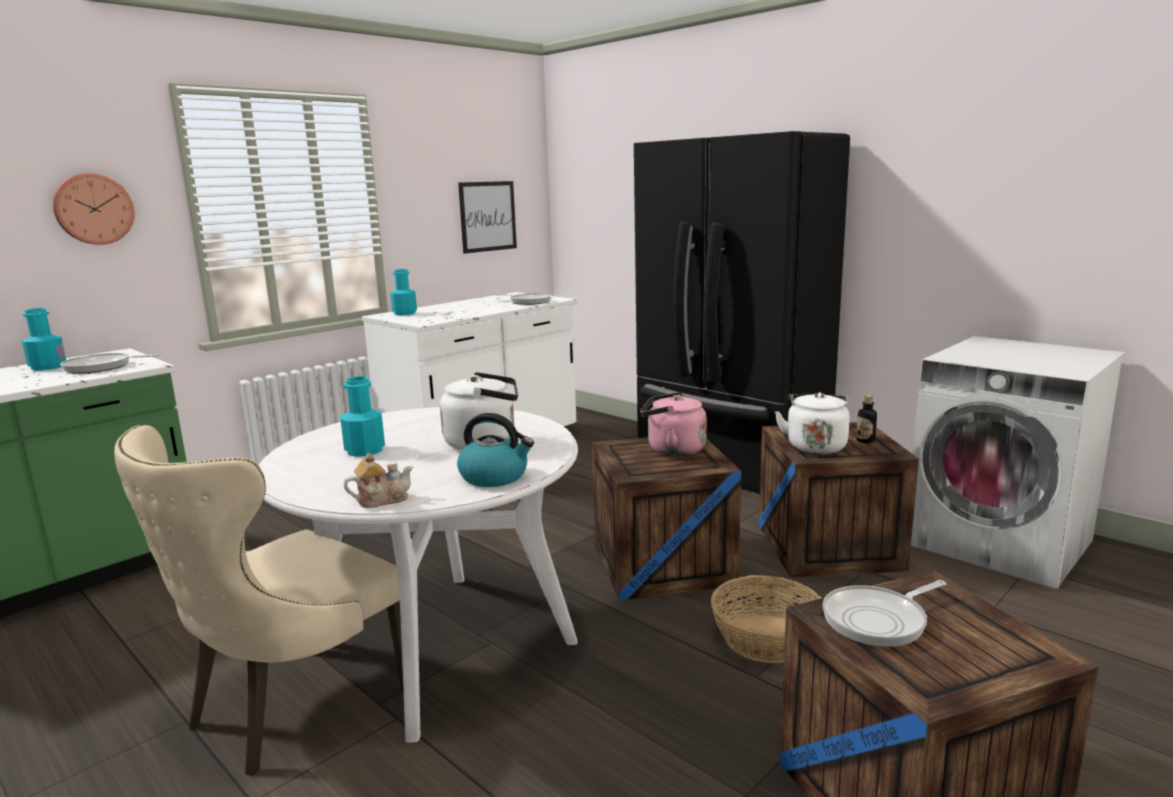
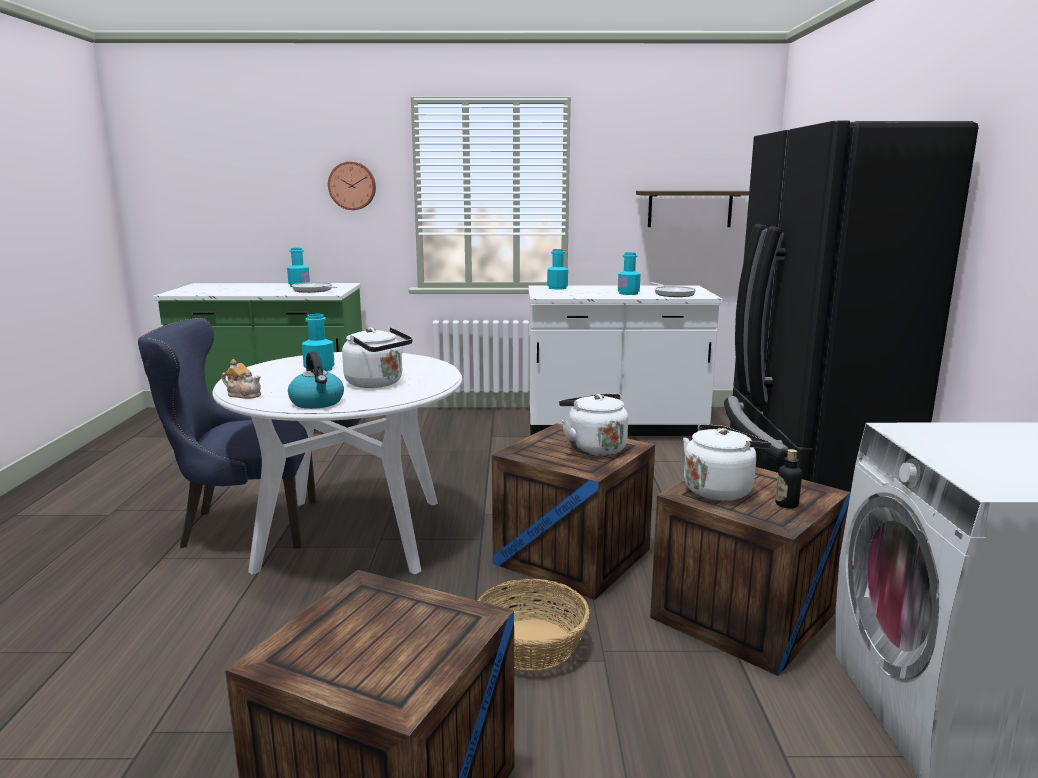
camera: 45 degrees right, 0 degrees up
beige chair [114,424,404,776] -> blue chair [138,318,316,549]
picture [458,181,517,254] -> shelf [636,191,749,227]
pink kettle [640,392,707,456] -> white kettle [559,394,628,456]
frying pan [822,580,946,647] -> none
none -> turquoise bottle [618,252,641,295]

